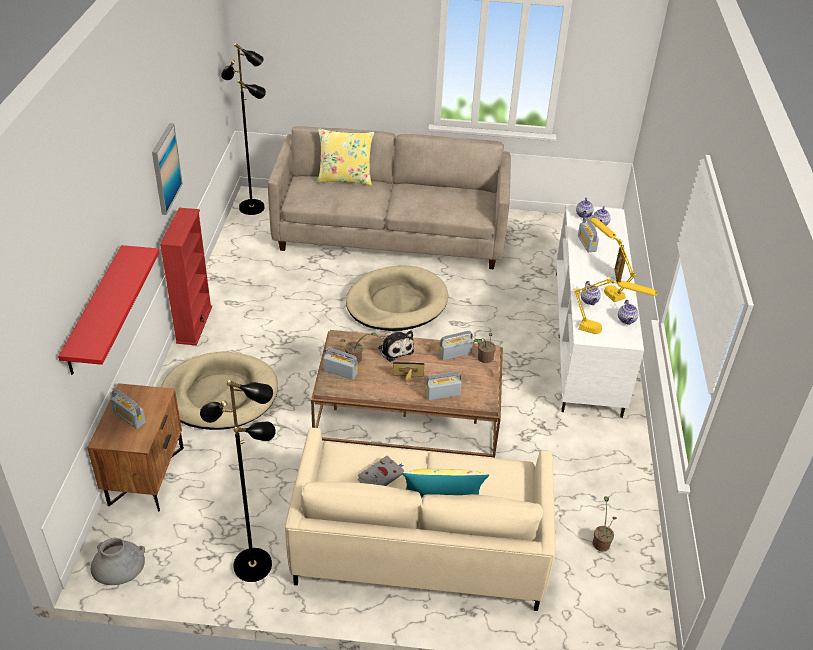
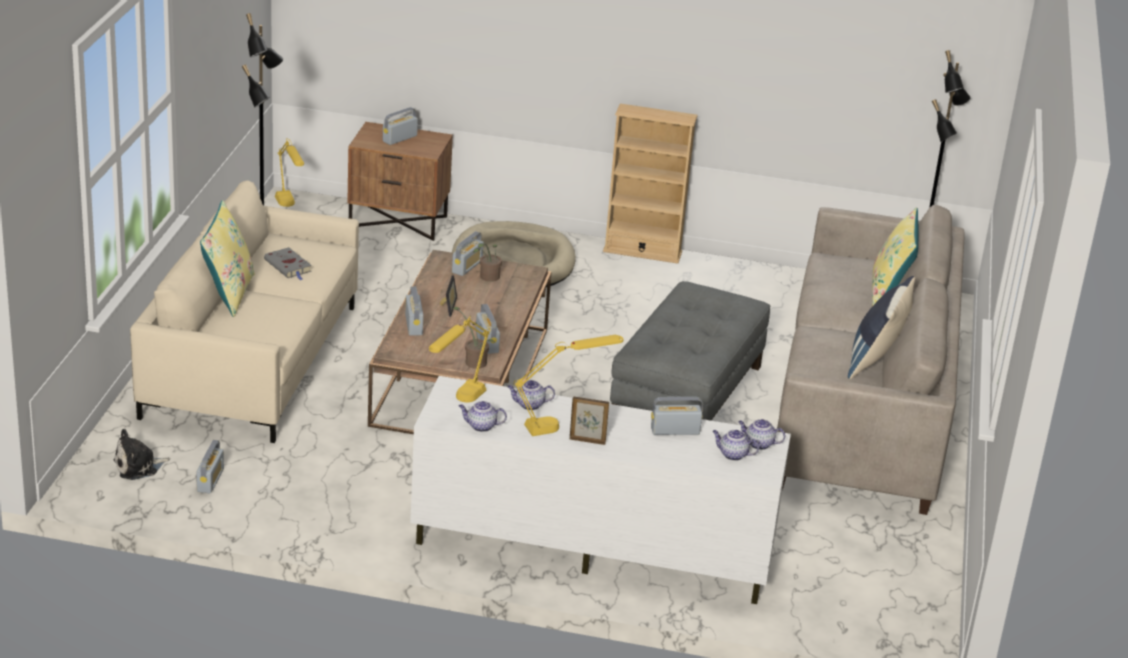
camera: 95 degrees right, 10 degrees down
red shelf [58,245,160,375] -> none
grey vase [91,538,145,585] -> yellow table lamp [275,138,304,207]
picture [152,123,183,215] -> none
red bookcase [160,208,212,345] -> beige bookcase [603,104,698,264]
beige dog bed [346,266,448,331] -> grey ottoman [610,281,770,420]
plush toy [378,331,414,362] -> plush toy moved to [113,429,170,480]
potted plant [593,496,617,552] -> radio [196,440,224,493]
none -> blue pillow [848,276,915,379]

